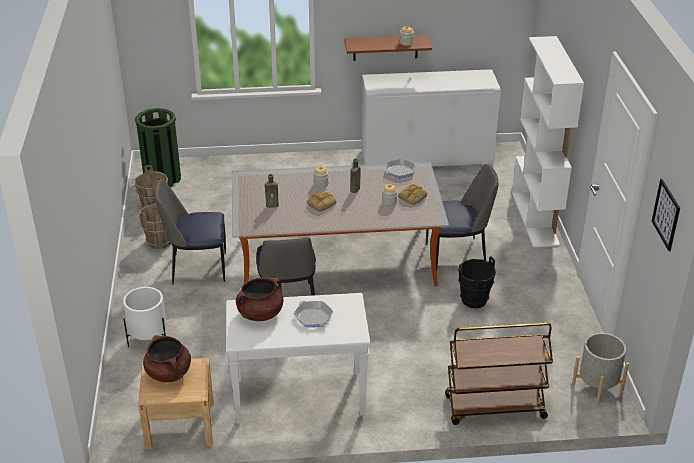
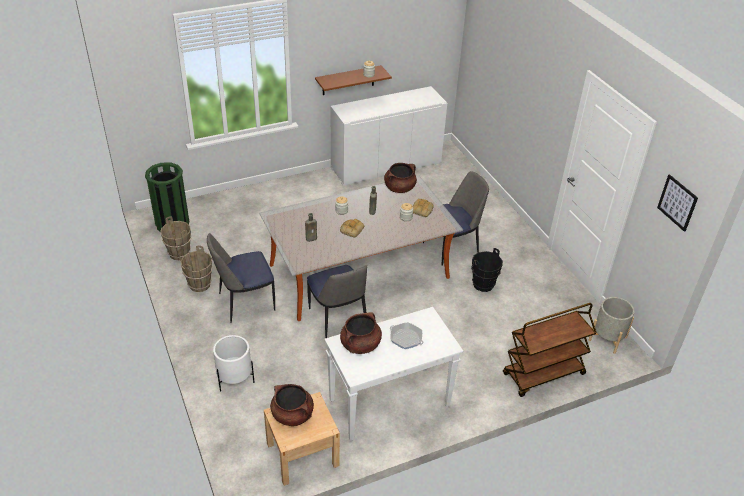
camera: 20 degrees left, 5 degrees up
frying pan [383,159,417,179] -> brown cooking pot [384,163,417,193]
white bookcase [512,36,584,247] -> none

